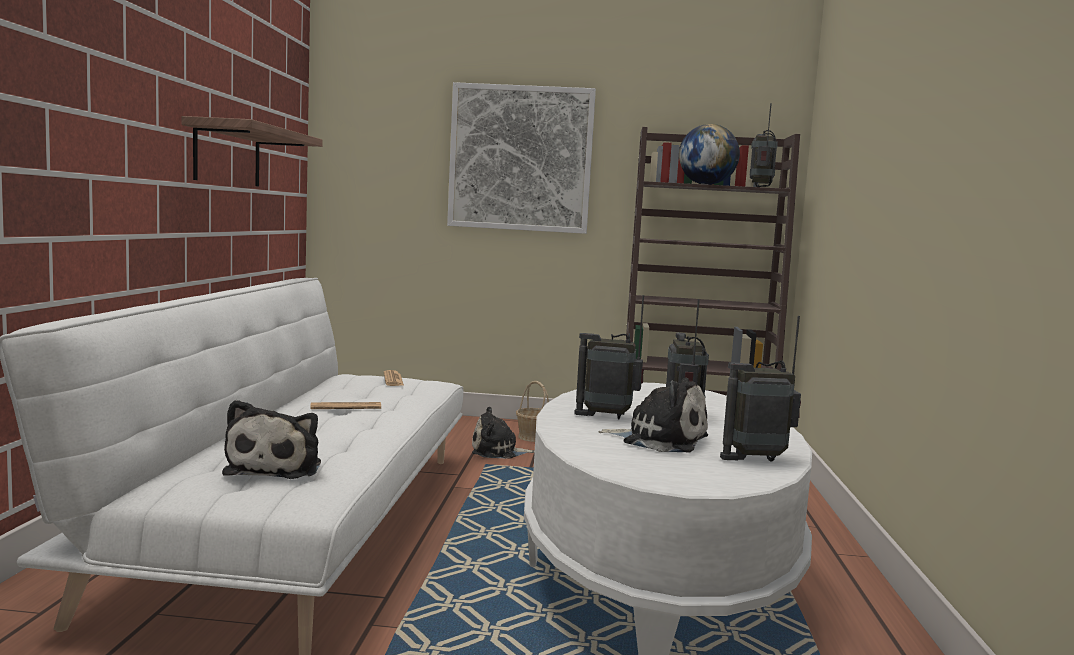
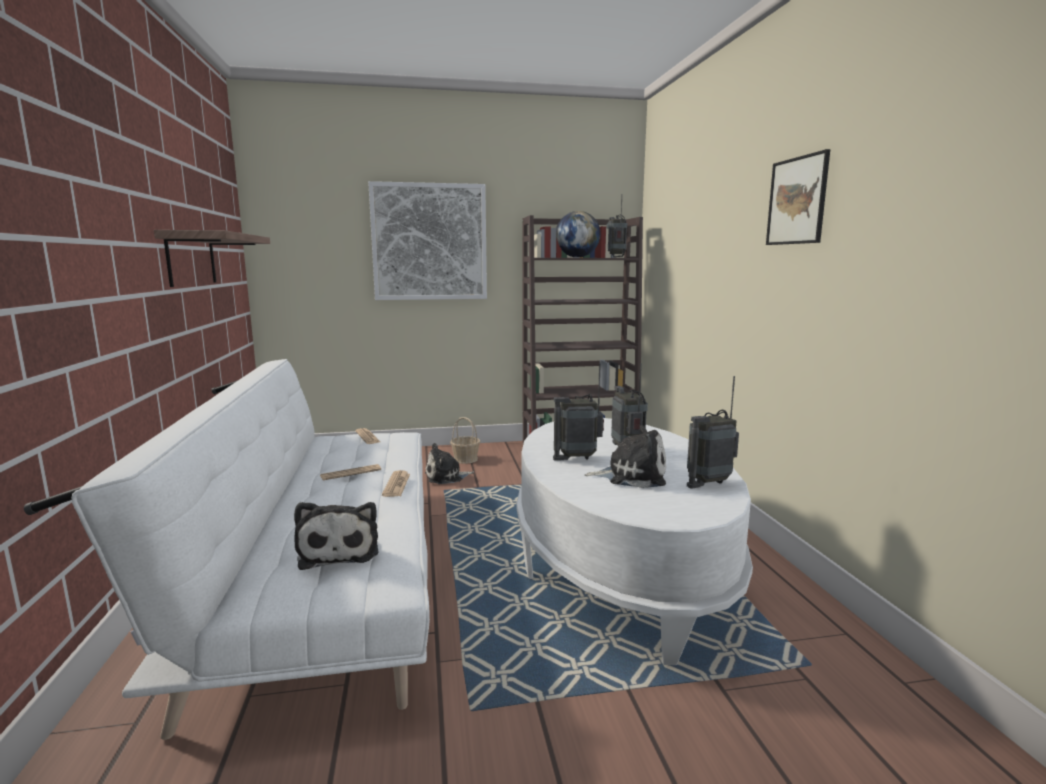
camera: 15 degrees left, 5 degrees up
none -> newspaper [382,470,410,497]
none -> picture [766,149,830,245]

